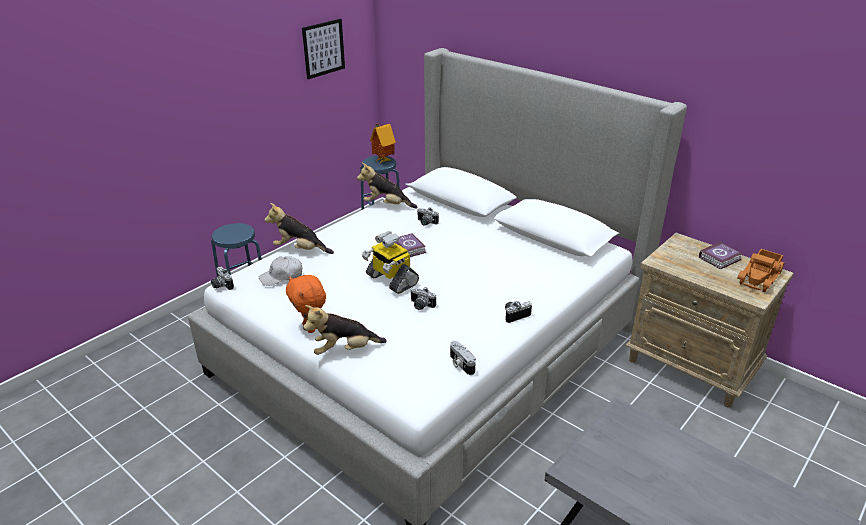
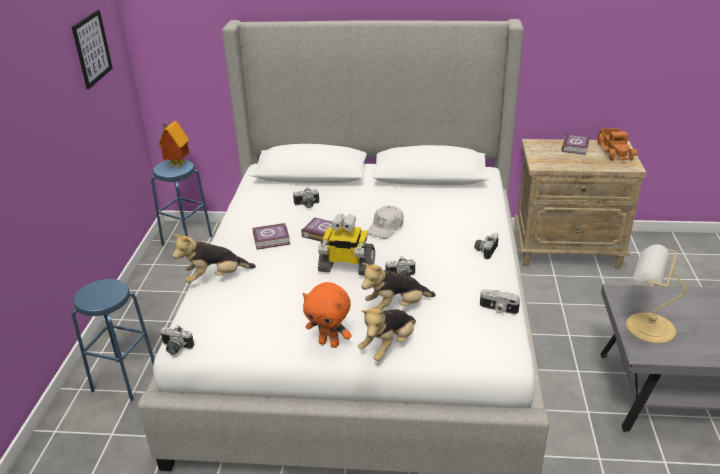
camera: 35 degrees left, 0 degrees up
white cap [259,256,302,286] -> white cap moved to [367,206,404,239]
plush toy [357,163,418,209] -> plush toy moved to [362,263,436,310]
none -> book [252,223,290,250]
none -> table lamp [626,244,686,343]

